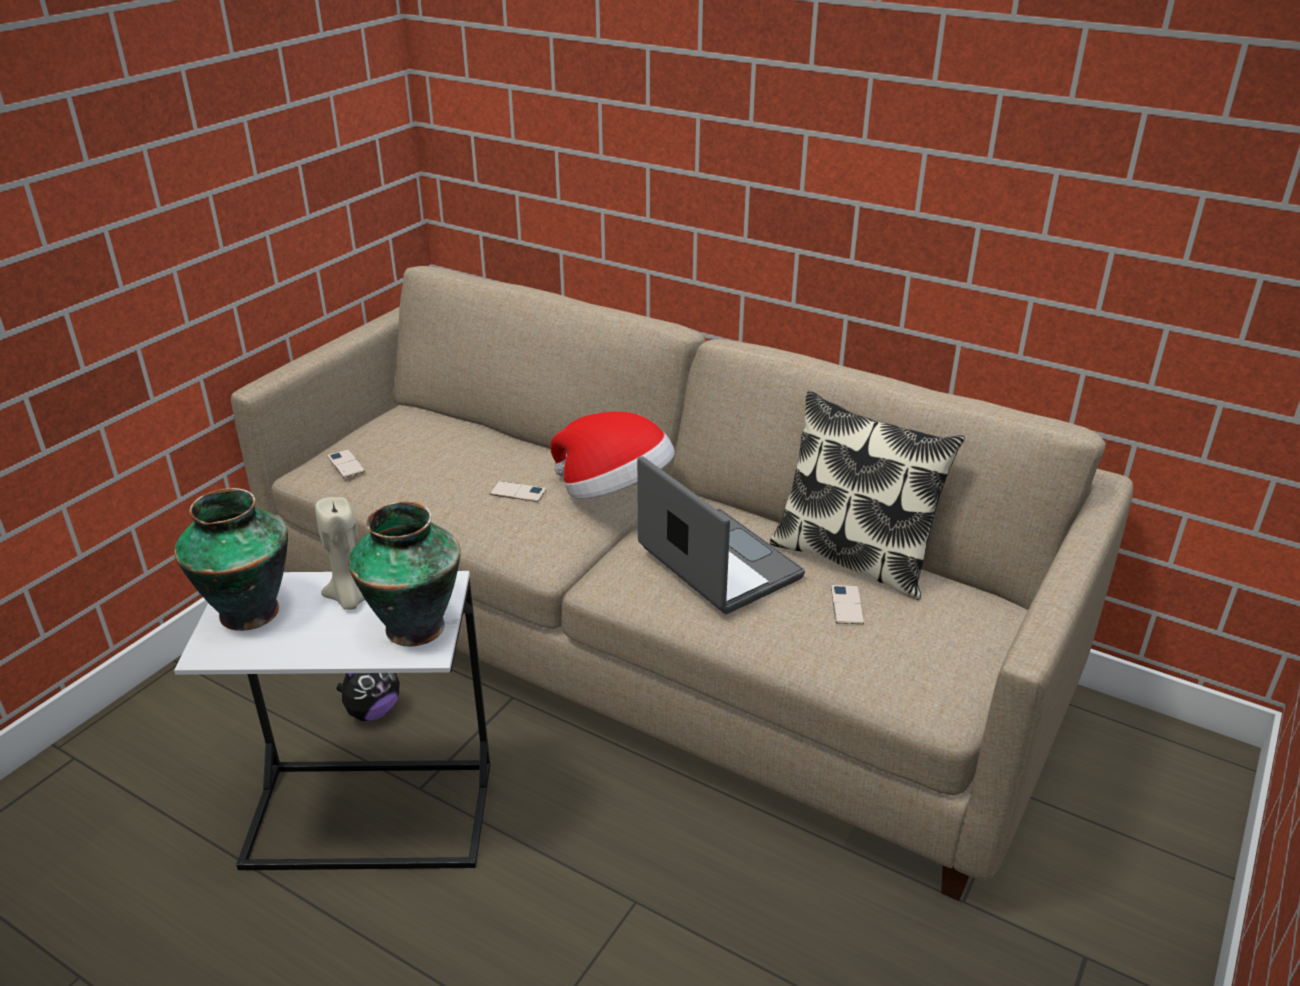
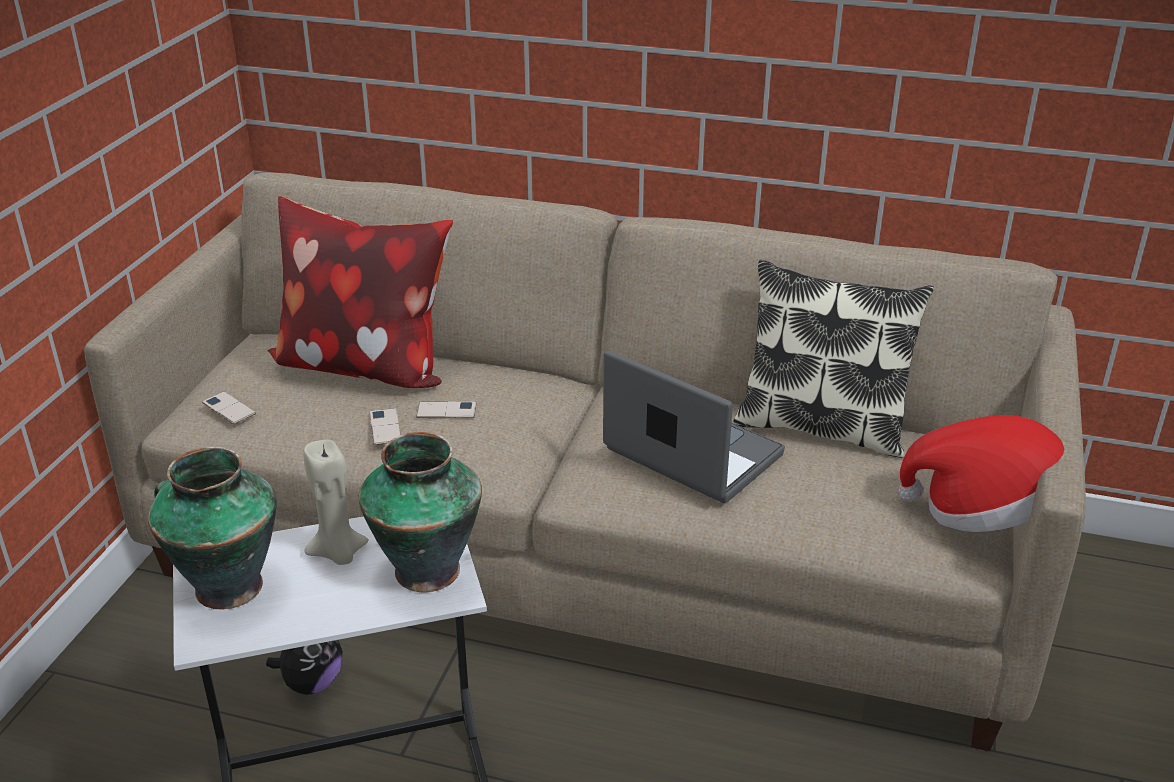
camera: 15 degrees left, 0 degrees up
hat [550,412,675,499] -> hat moved to [899,415,1064,532]
phone [831,585,864,624] -> phone moved to [370,408,401,445]
none -> pillow [267,196,453,388]

